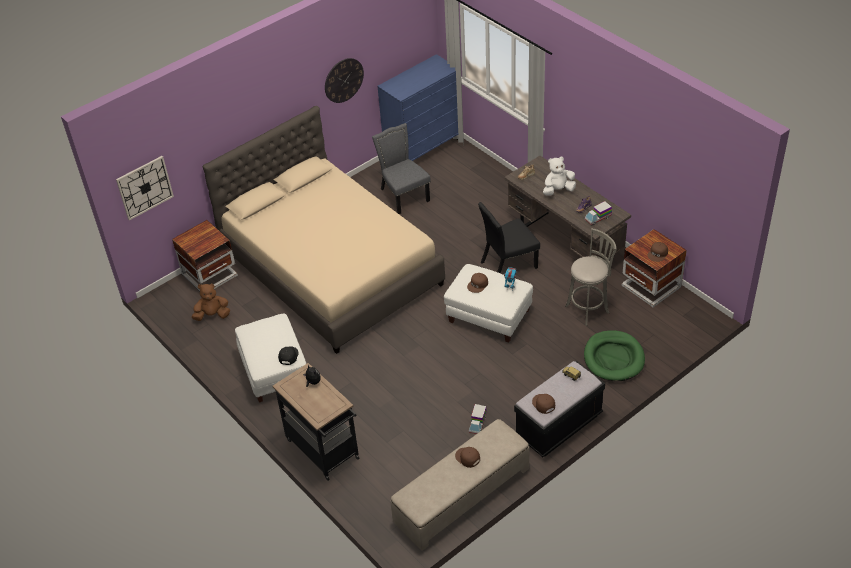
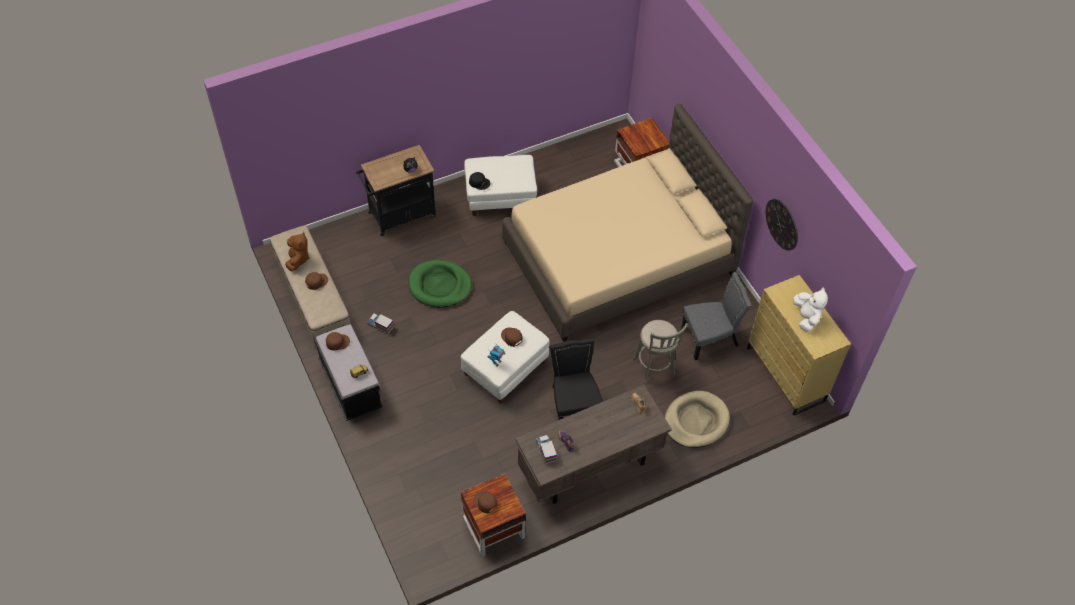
camera: 100 degrees right, 10 degrees up
wall clock [116,156,174,221] -> none
brown plush toy [192,283,230,321] -> brown plush toy moved to [285,232,310,271]
blue dresser [377,54,458,161] -> beige dresser [747,275,851,416]
white plush toy [543,157,576,196] -> white plush toy moved to [793,288,828,332]
grey stool [565,228,617,326] -> grey stool moved to [633,320,688,384]
green dog bed [584,330,645,381] -> green dog bed moved to [409,260,472,307]
none -> beige dog bed [665,391,730,448]

